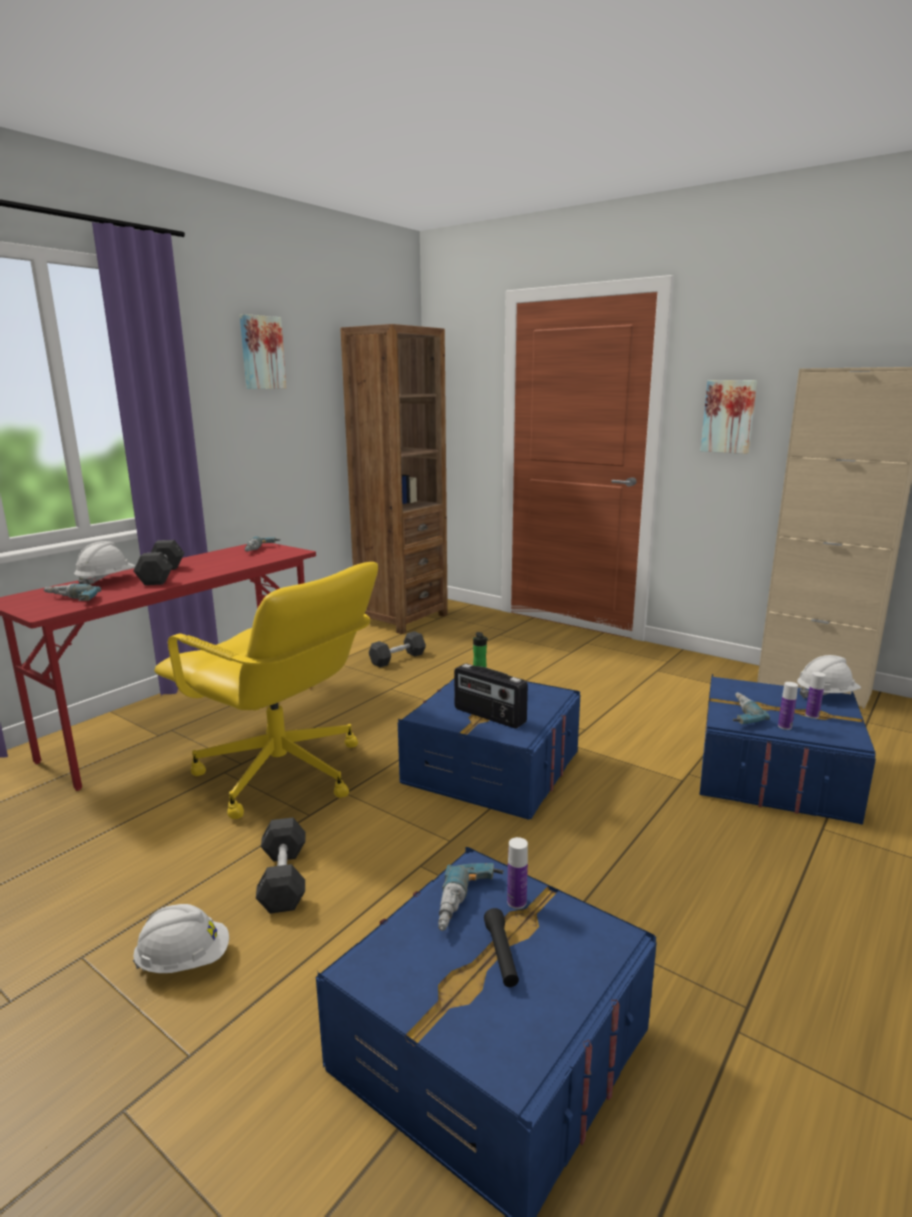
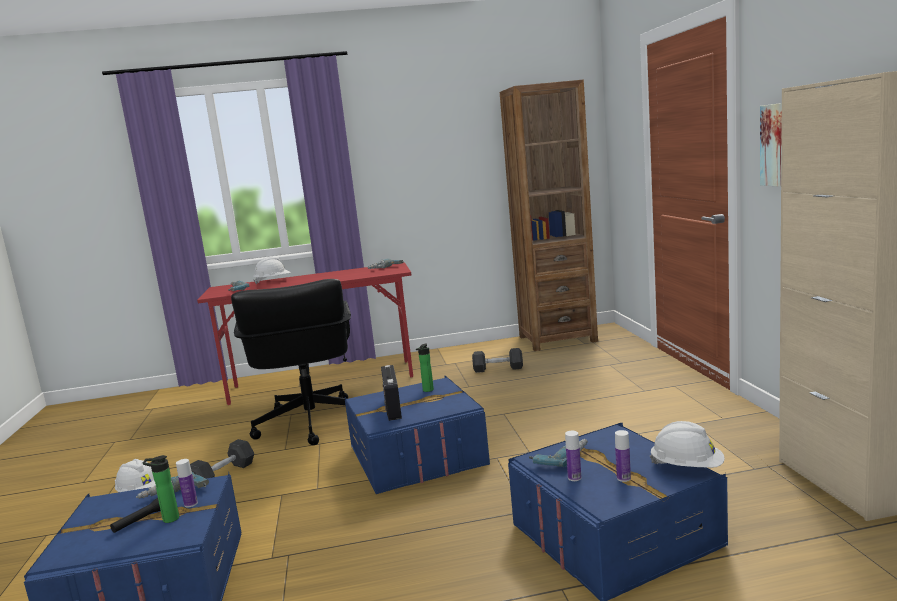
camera: 45 degrees right, 5 degrees down
grey dumbbell [134,540,184,585] -> none
yellow office chair [154,562,378,819] -> black office chair [231,279,351,445]
picture [240,314,286,389] -> none
none -> bottle [143,455,179,523]

